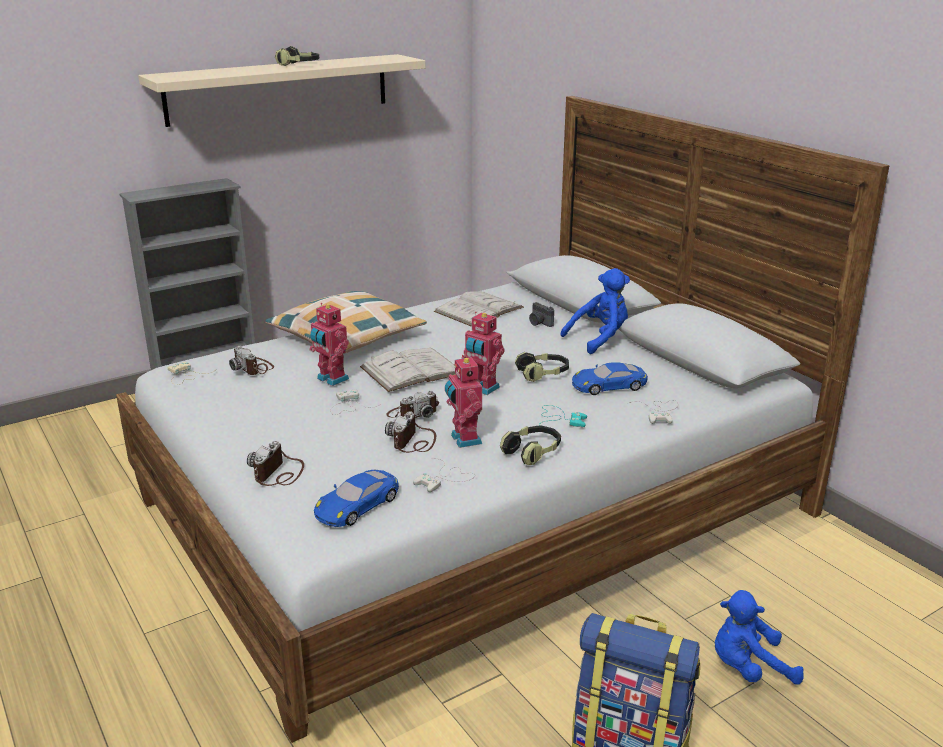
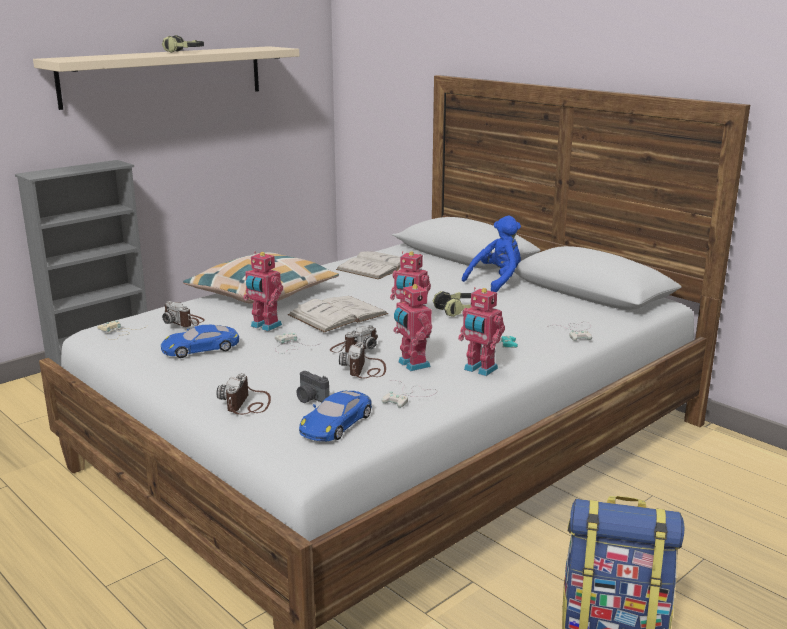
camera: 10 degrees left, 5 degrees down
headphones [500,426,561,465] -> toy robot [458,287,505,376]
camera [529,302,554,327] -> camera moved to [296,371,330,403]
blue toy car [572,362,648,395] -> blue toy car moved to [161,325,239,358]
blue plush toy [715,590,804,685] -> none

